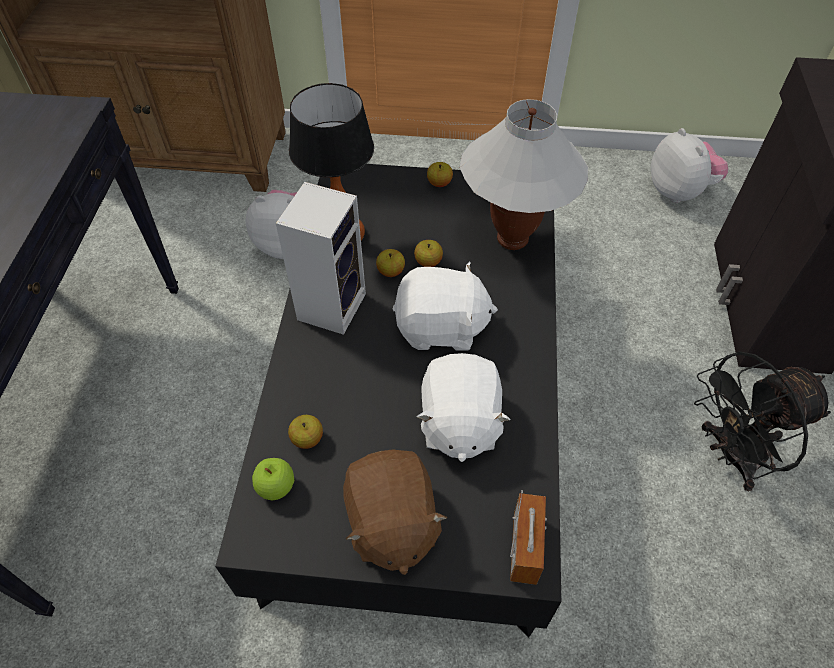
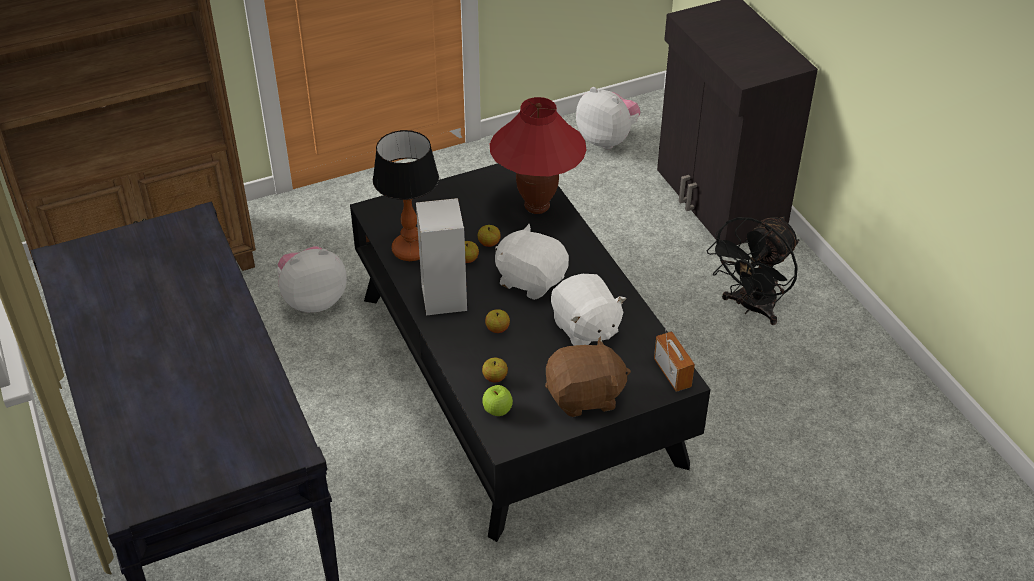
camera: 30 degrees left, 10 degrees down
brown plush toy [343,449,447,575] -> brown plush toy turned 60 degrees counterclockwise [545,336,631,417]
white plush toy [393,262,498,351] -> white plush toy turned 120 degrees counterclockwise [495,224,569,300]
apple [427,162,453,187] -> apple moved to [485,309,510,333]
white table lamp [459,99,588,250] -> red table lamp [490,97,587,214]

